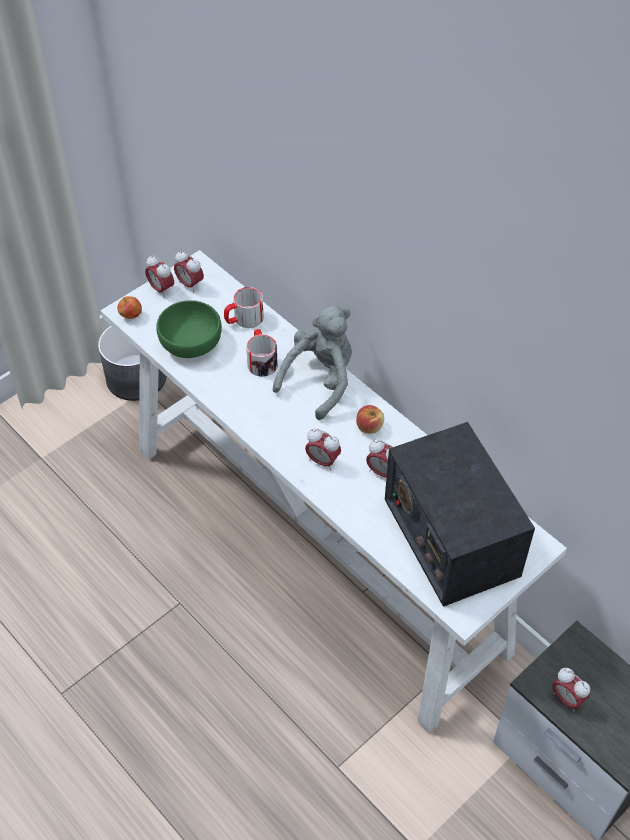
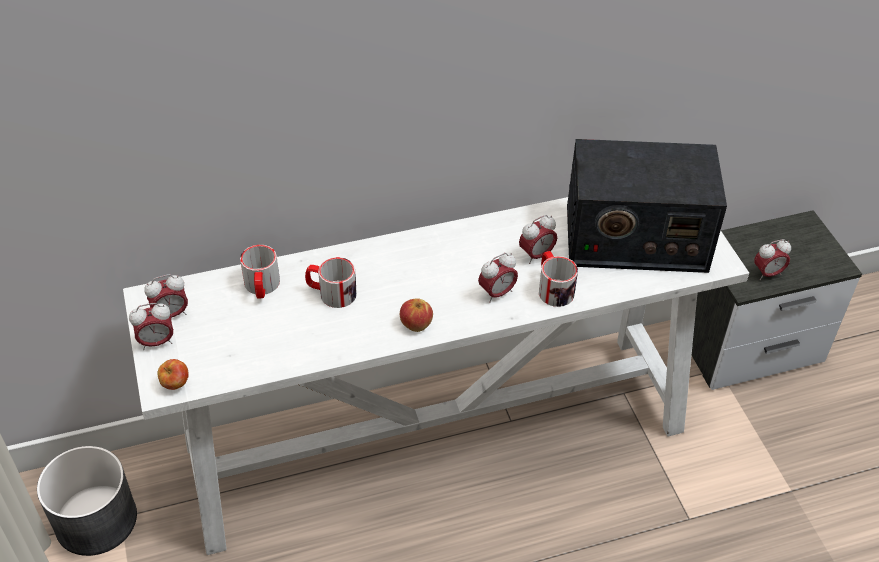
camera: 65 degrees left, 5 degrees down
green bowl [156,300,222,358] -> none
grey plush toy [273,306,352,420] -> none
apple [356,405,384,434] -> apple moved to [400,299,433,332]
none -> mug [539,251,578,307]

